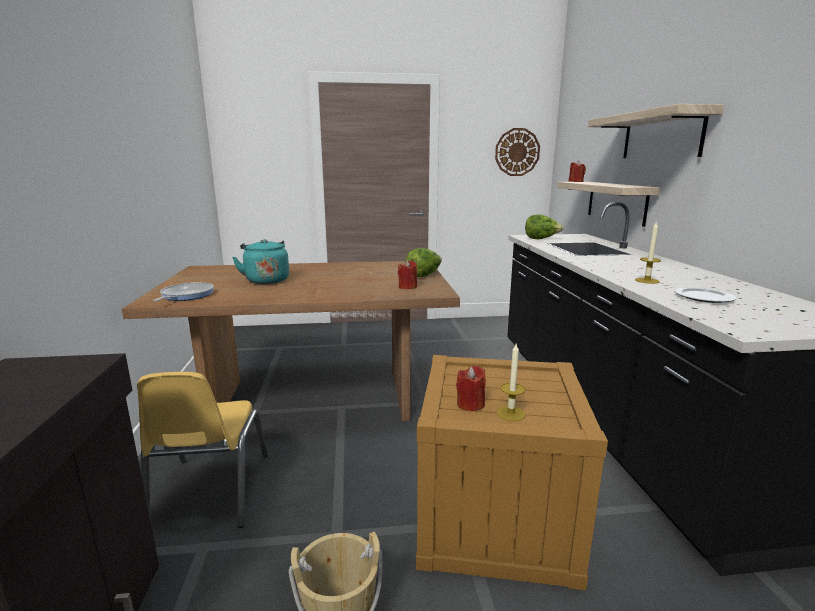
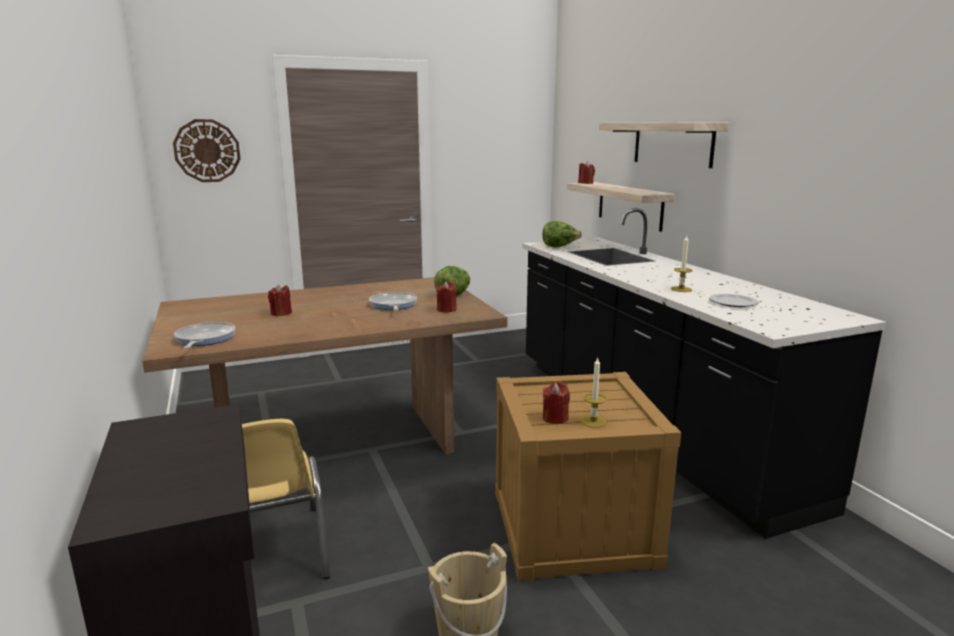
camera: 15 degrees left, 0 degrees up
turquoise kettle [232,239,289,284] -> red candle [268,284,292,316]
wall clock [495,128,540,176] -> wall clock moved to [173,119,240,182]
none -> frying pan [369,292,417,310]

